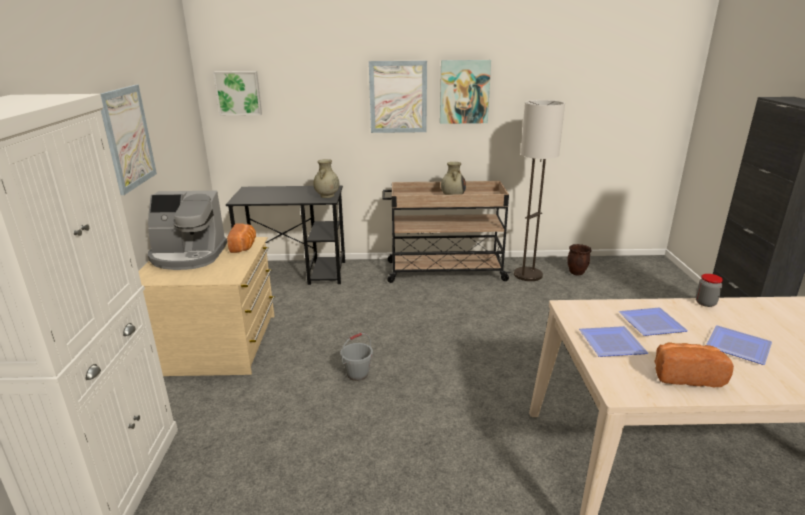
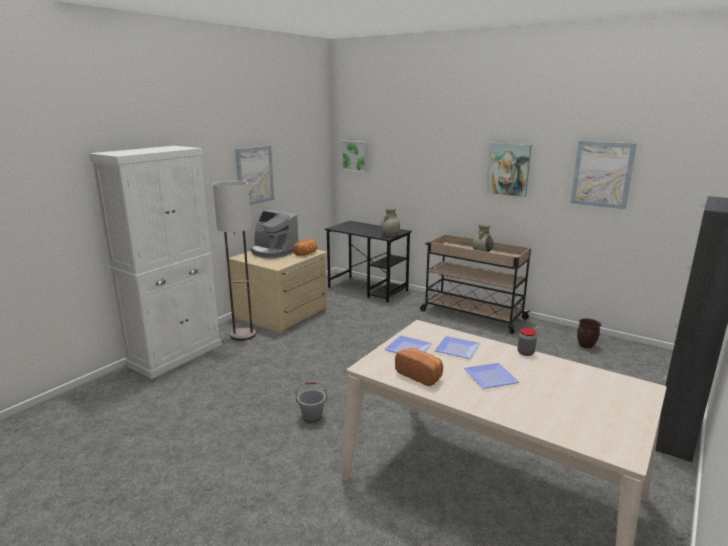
camera: 35 degrees right, 5 degrees down
grey bucket [340,333,373,381] -> grey bucket moved to [296,382,327,423]
picture [369,61,427,133] -> picture moved to [571,141,637,209]
floor lamp [514,100,565,281] -> floor lamp moved to [213,181,256,341]

